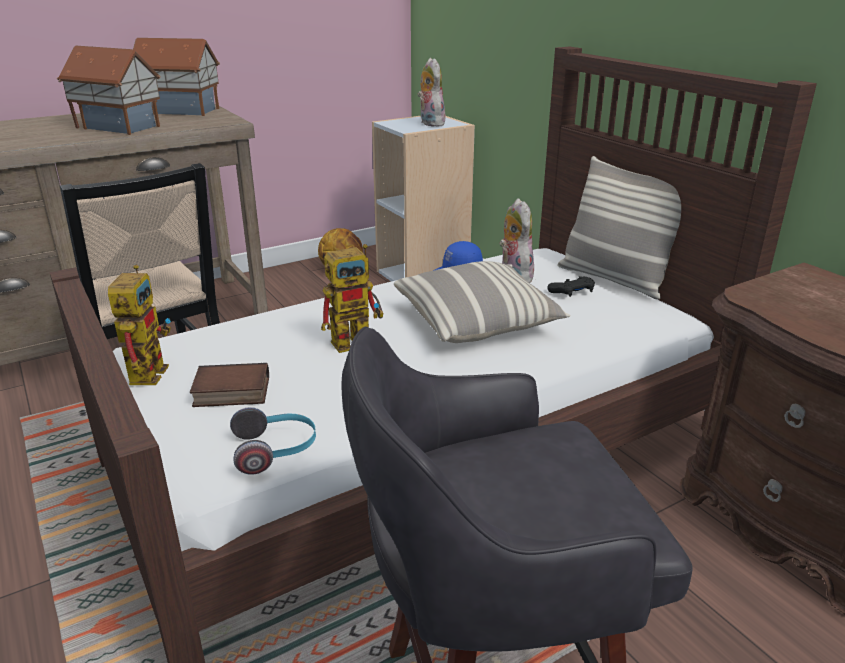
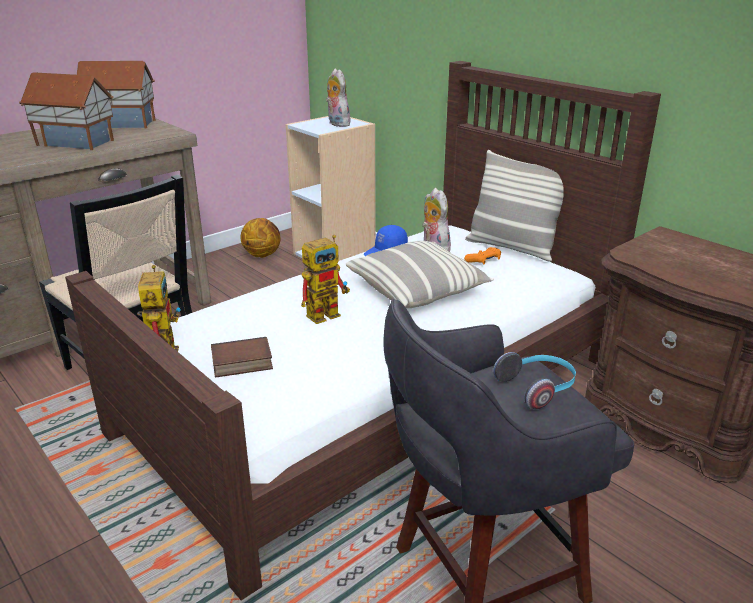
camera: 10 degrees left, 0 degrees up
headphones [230,407,316,475] -> headphones moved to [493,352,576,410]
black game controller [547,276,595,297] -> orange game controller [464,247,501,264]

